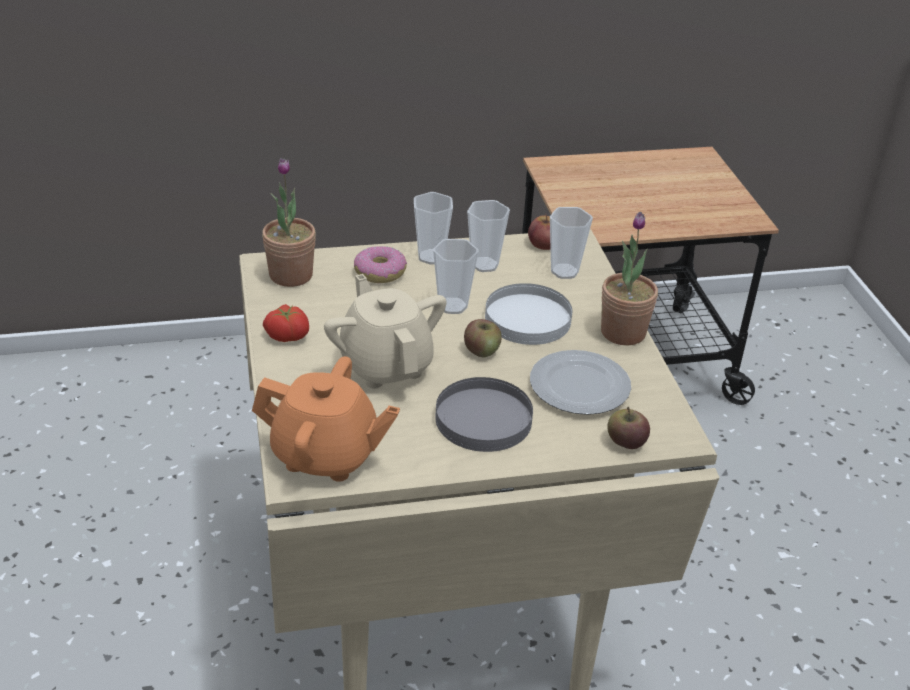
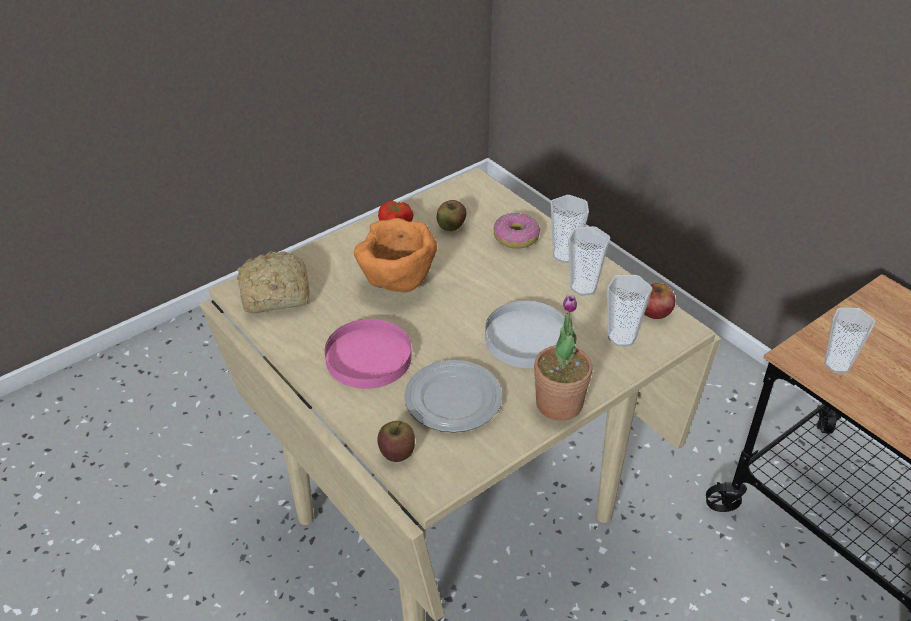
camera: 65 degrees right, 5 degrees up
orange teapot [252,356,400,482] -> bread [237,251,310,313]
potted plant [262,158,316,287] -> none
beige teapot [324,274,447,388] -> orange bowl [354,218,437,292]
cup [433,239,479,314] -> cup moved to [824,308,875,373]
grey plate [435,377,533,452] -> pink plate [325,319,412,389]
apple [464,319,502,358] -> apple moved to [437,200,466,231]

